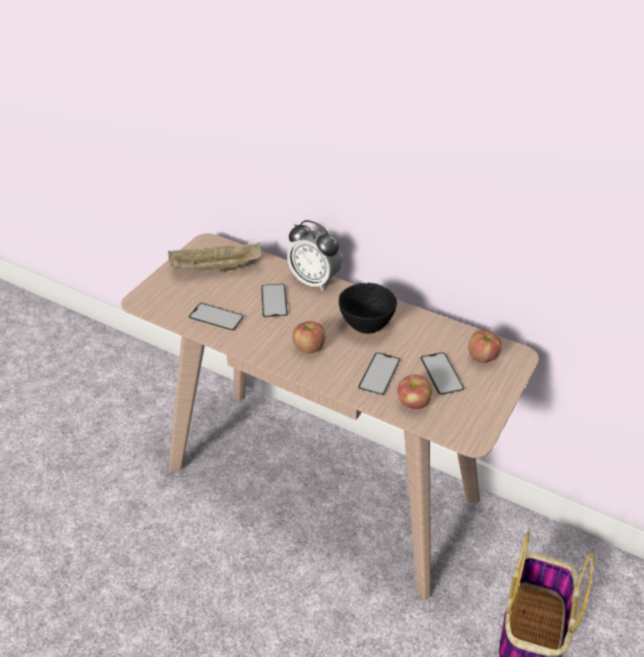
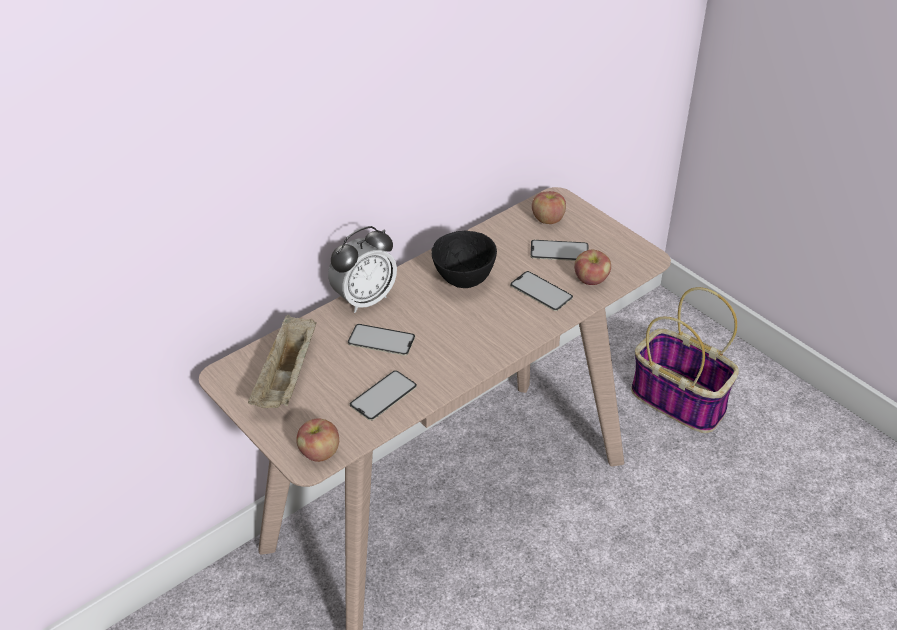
camera: 70 degrees left, 0 degrees up
apple [293,321,325,353] -> apple moved to [296,418,339,462]

